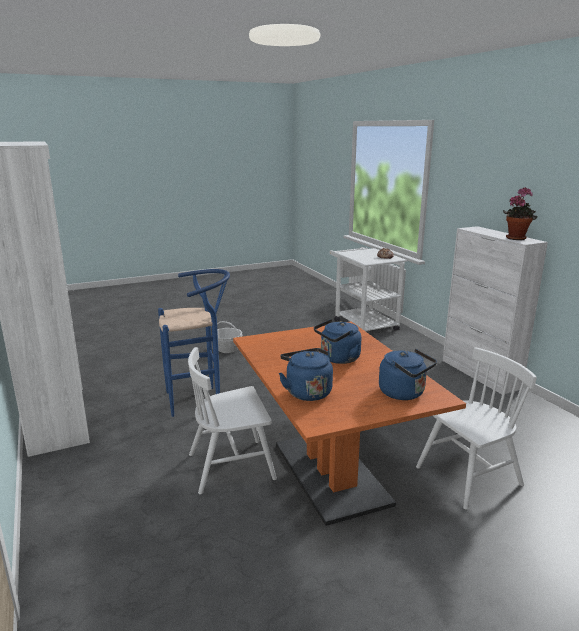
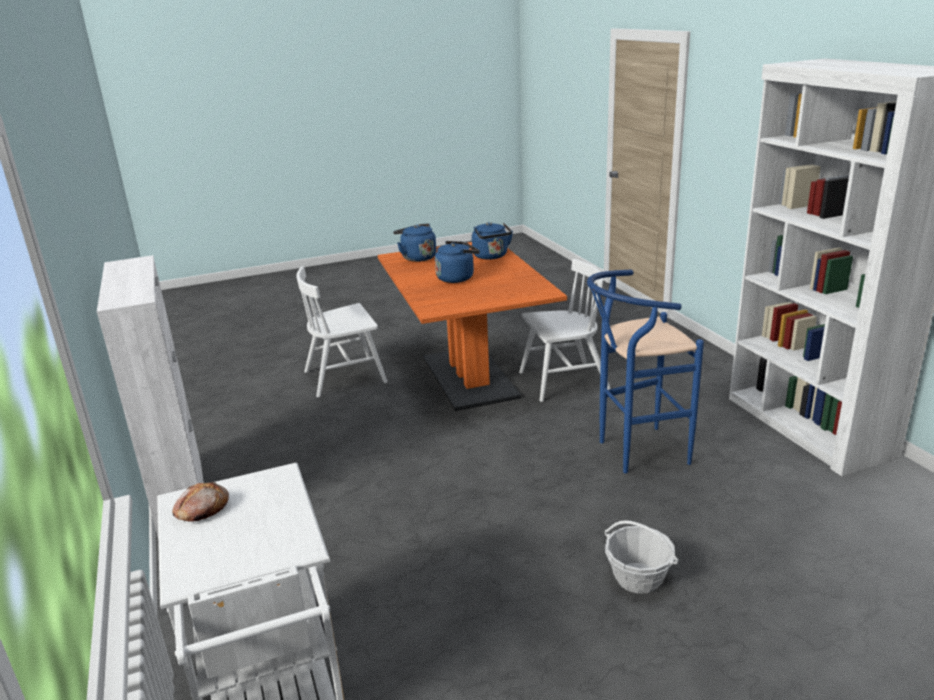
camera: 175 degrees left, 5 degrees up
potted plant [503,187,537,240] -> none

